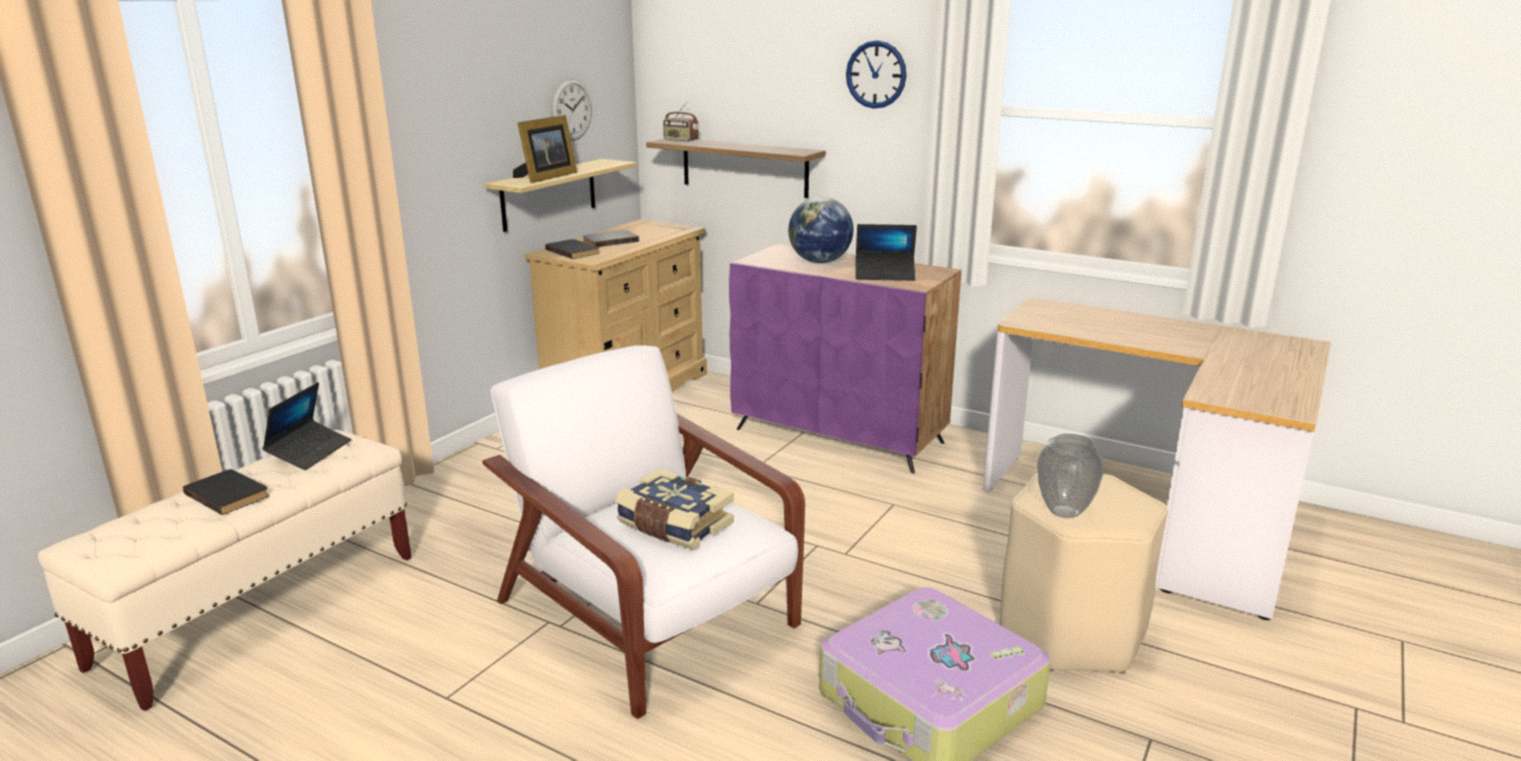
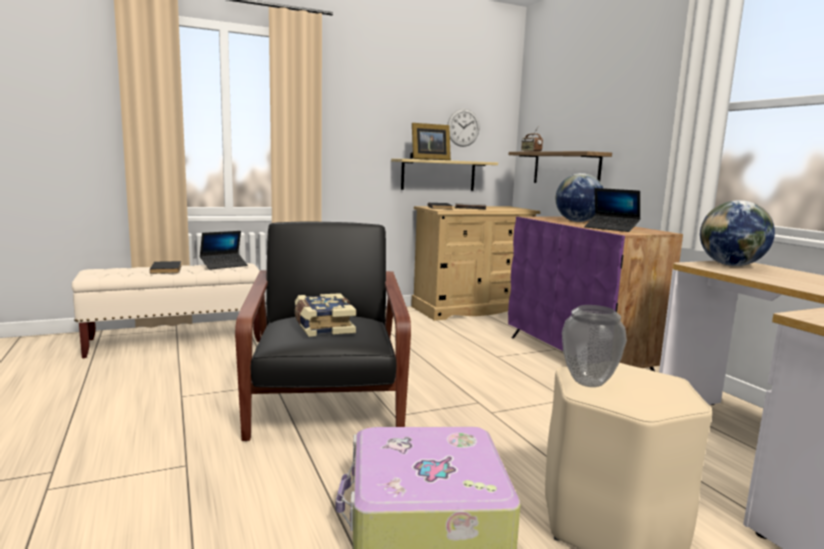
camera: 35 degrees right, 10 degrees down
white armchair [482,345,805,719] -> black armchair [235,222,411,441]
wall clock [846,40,906,109] -> none
none -> globe [700,200,775,266]

